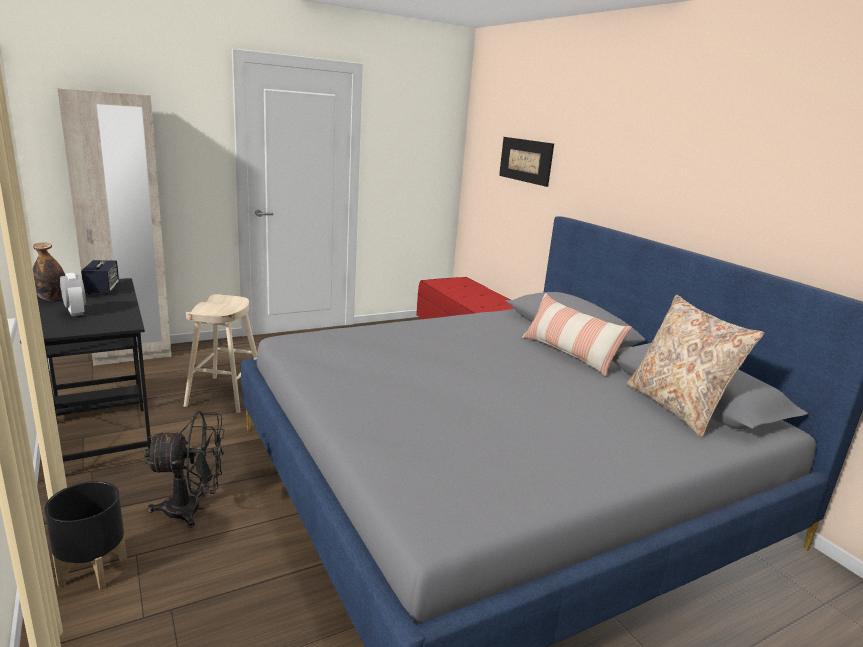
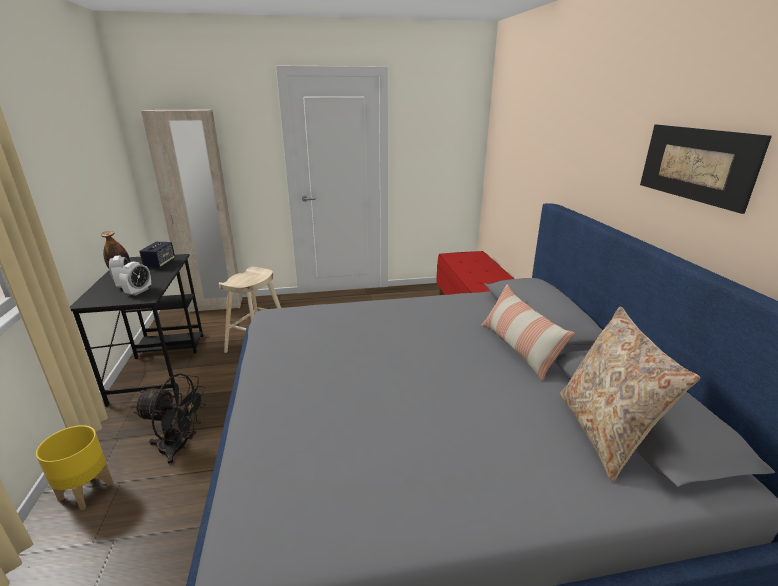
camera: 20 degrees right, 5 degrees up
black planter [44,481,127,591] -> yellow planter [36,425,113,510]
picture [499,137,554,187] -> picture moved to [640,125,772,214]
none -> alarm clock [119,262,151,296]

